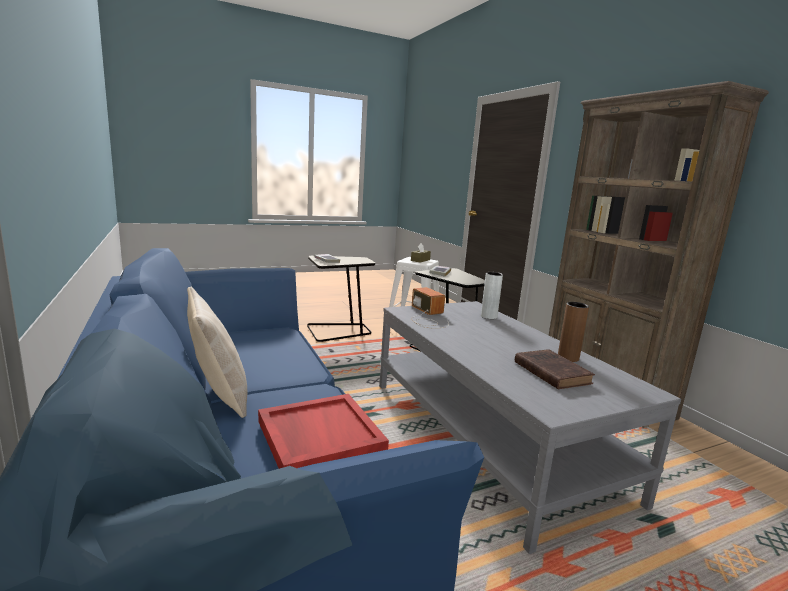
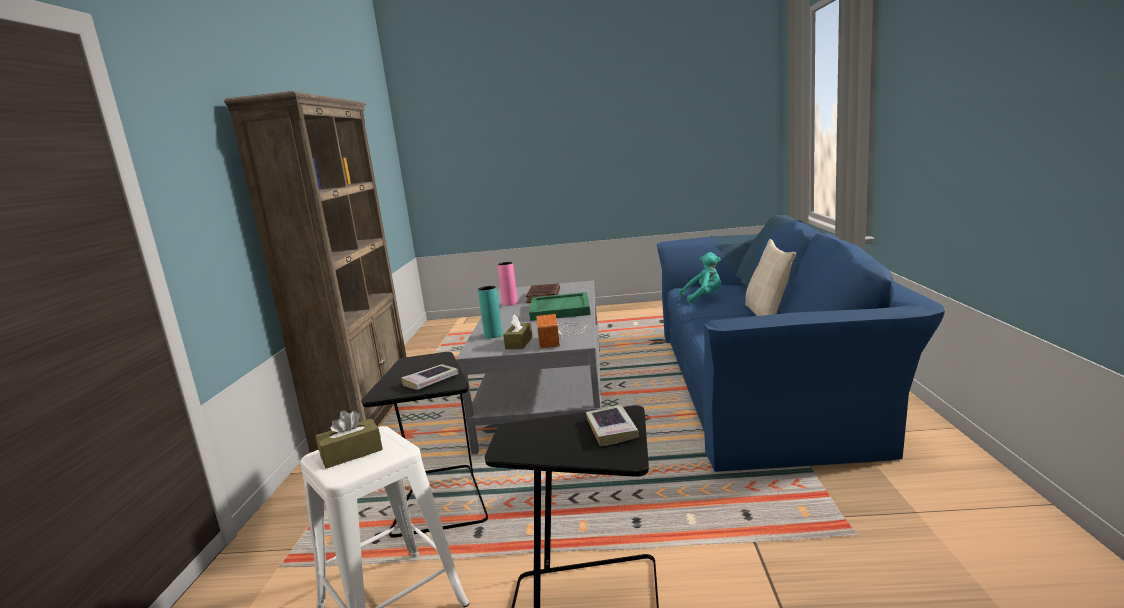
camera: 150 degrees left, 0 degrees up
red tray [258,394,389,469] -> turquoise plush toy [679,252,721,304]
grey vase [481,272,503,319] -> turquoise vase [478,286,502,338]
brown vase [558,302,589,362] -> pink vase [498,262,518,306]
none -> brown tissue box [503,314,533,349]
none -> green tray [529,292,590,321]

